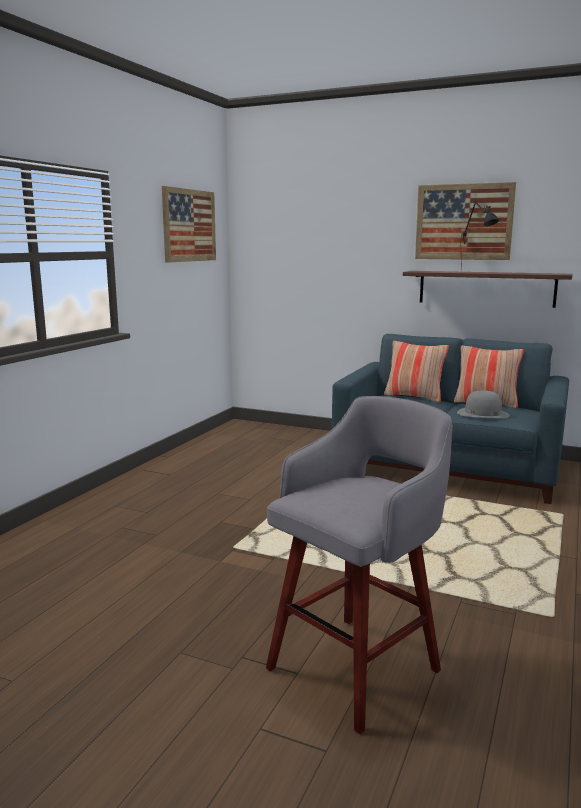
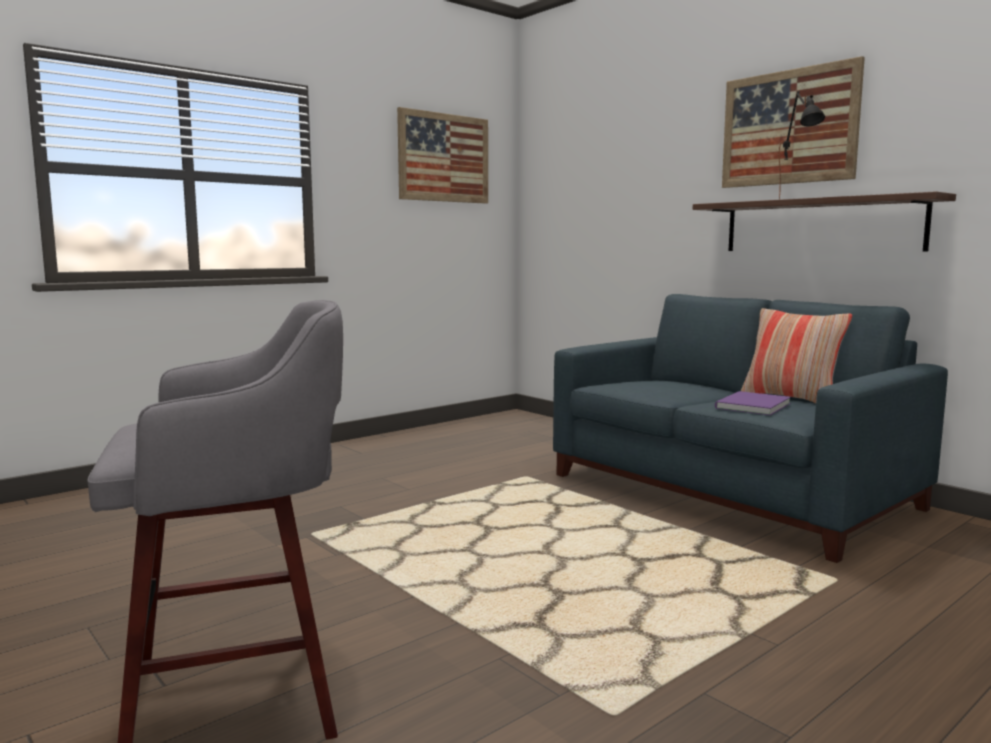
camera: 25 degrees right, 5 degrees down
pillow [384,341,449,402] -> none
grey hat [457,391,510,418] -> purple book [715,391,791,415]

